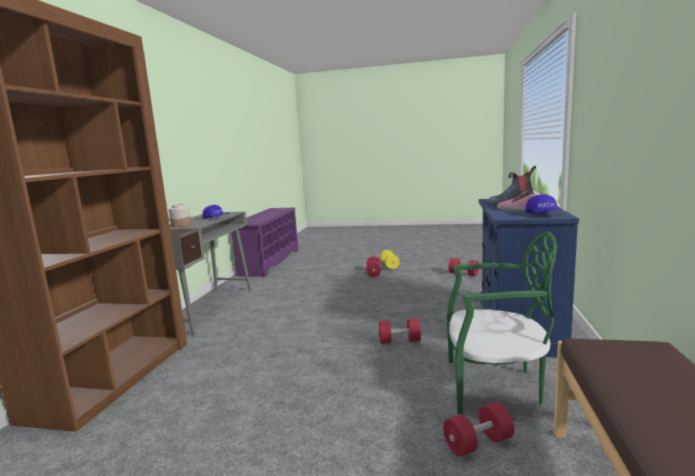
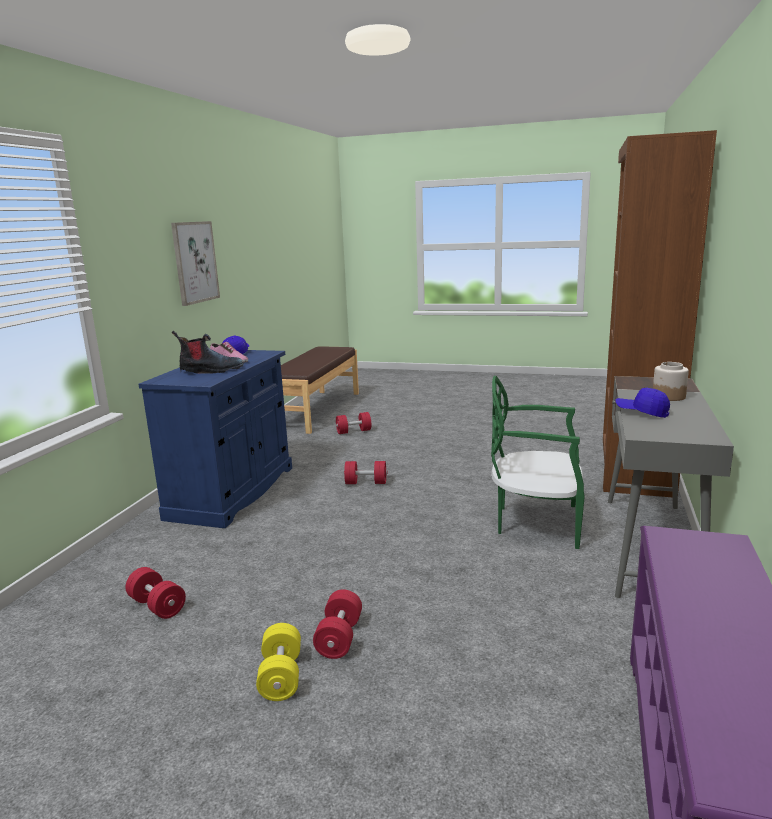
camera: 175 degrees left, 5 degrees up
green chair [447,231,557,414] -> green chair moved to [491,376,585,549]
none -> picture [171,221,220,306]

